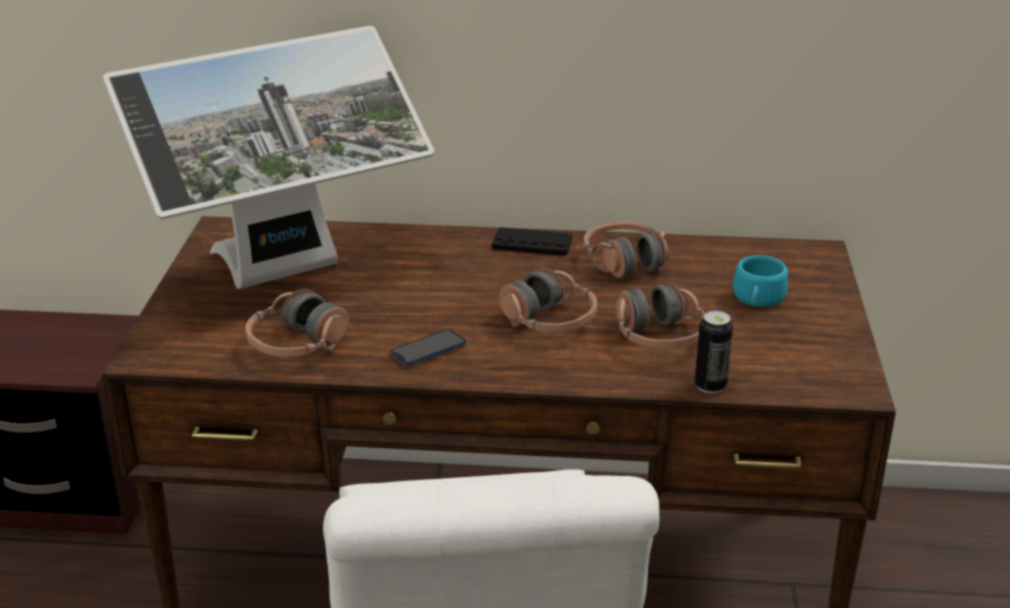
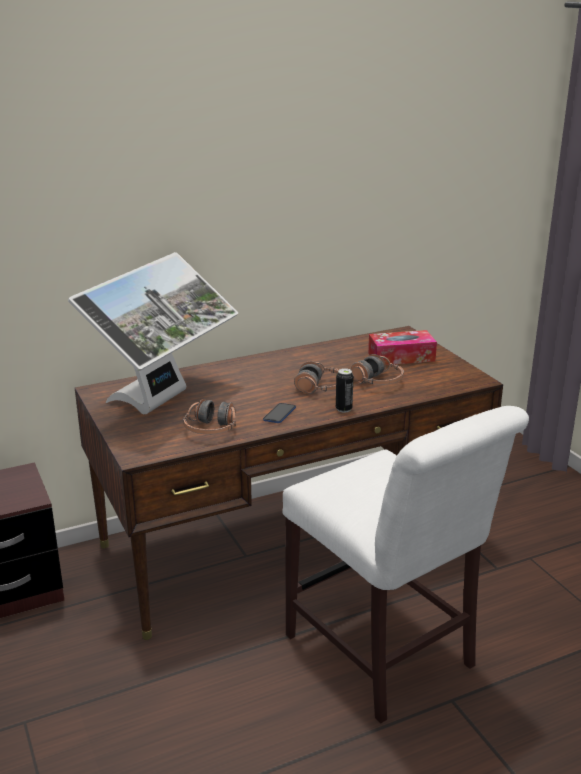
camera: 30 degrees left, 5 degrees down
black game controller [492,227,572,256] -> none
headphones [583,221,669,278] -> none
can [695,311,733,394] -> can moved to [336,368,354,413]
turquoise cup [733,255,788,307] -> tissue box [368,330,437,365]

